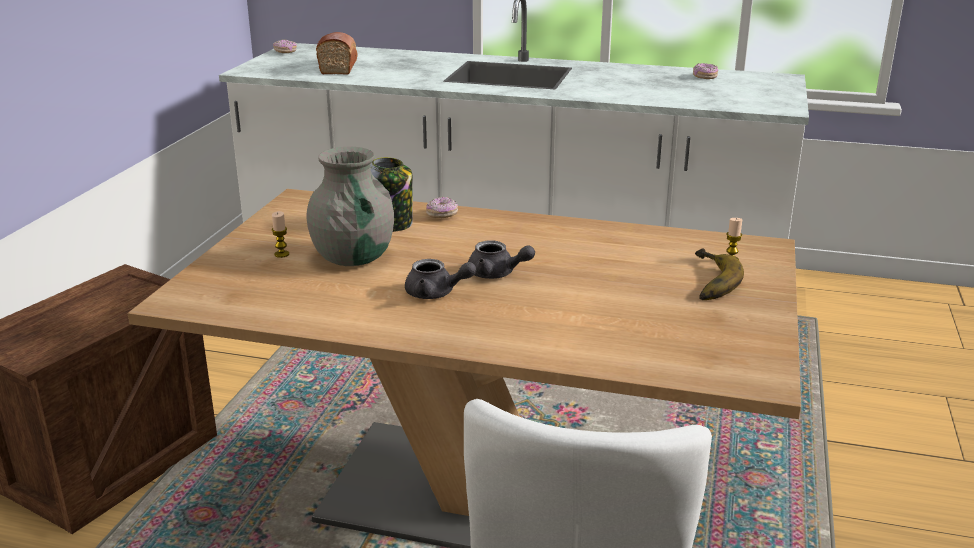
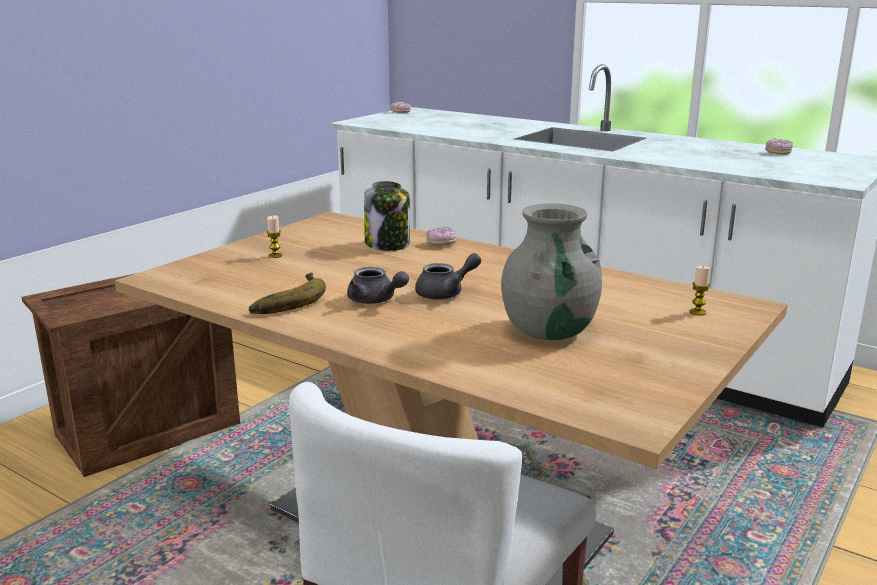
camera: 20 degrees right, 5 degrees down
grey vase [306,147,394,266] -> grey vase moved to [501,203,602,340]
bread [316,32,357,75] -> none
grey teapot [468,240,535,279] -> grey teapot turned 75 degrees counterclockwise [415,253,481,300]
banana [695,248,744,300] -> banana moved to [249,273,326,314]

